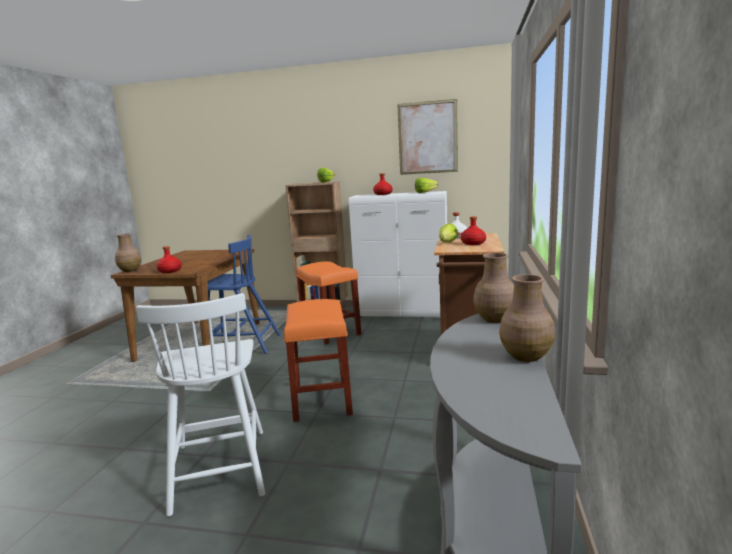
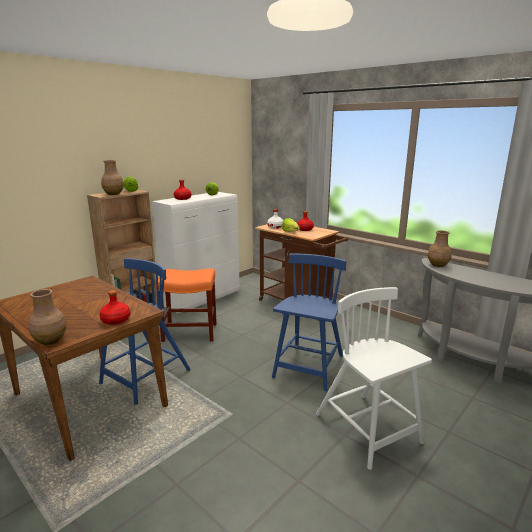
camera: 60 degrees left, 5 degrees up
white chair [136,293,266,517] -> white chair turned 135 degrees counterclockwise [316,287,432,470]
orange stool [284,299,353,422] -> blue chair [272,254,346,391]
picture [397,99,458,175] -> none
brown vase [499,274,555,362] -> brown vase moved to [101,160,124,195]

